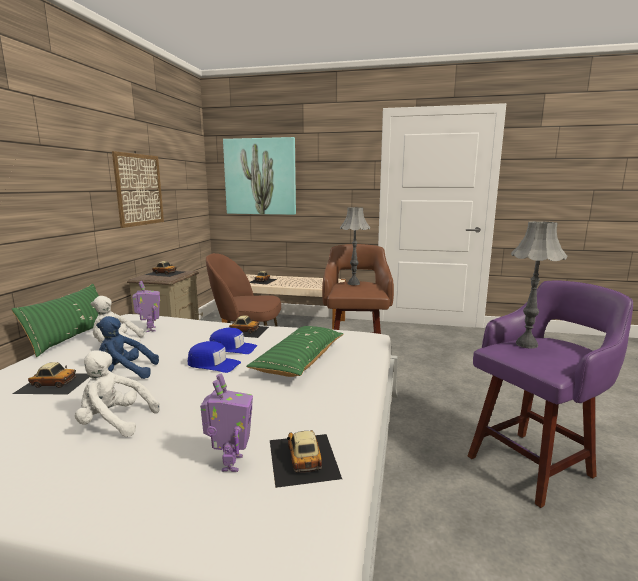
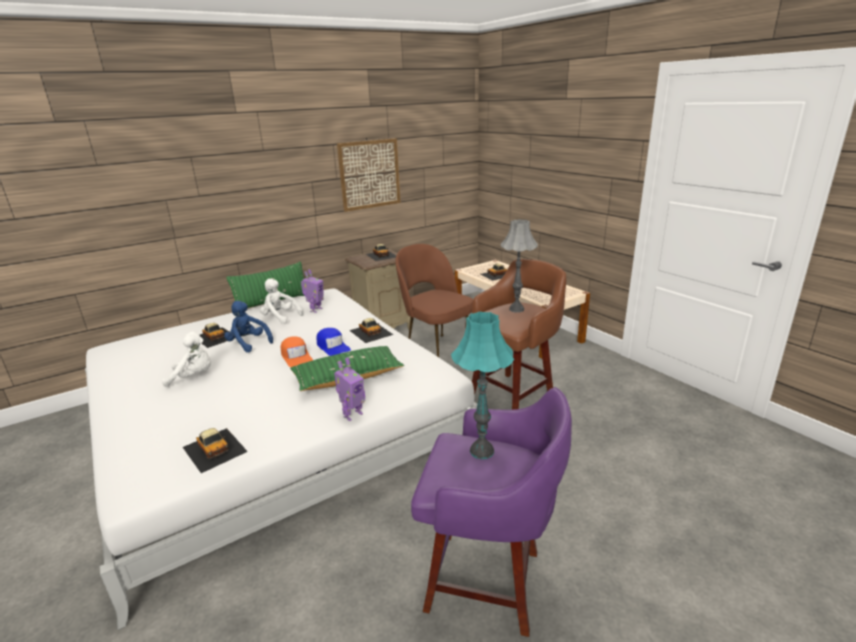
camera: 45 degrees right, 10 degrees up
white plush toy [75,350,160,437] -> white plush toy turned 120 degrees clockwise [162,331,211,387]
blue cap [187,341,241,373] -> orange cap [281,336,313,367]
toy robot [200,374,253,472] -> toy robot moved to [334,357,365,421]
picture [223,137,296,215] -> none
toy car [270,430,342,488] -> toy car turned 105 degrees clockwise [183,428,248,473]
grey table lamp [511,221,567,349] -> turquoise table lamp [451,311,514,459]

